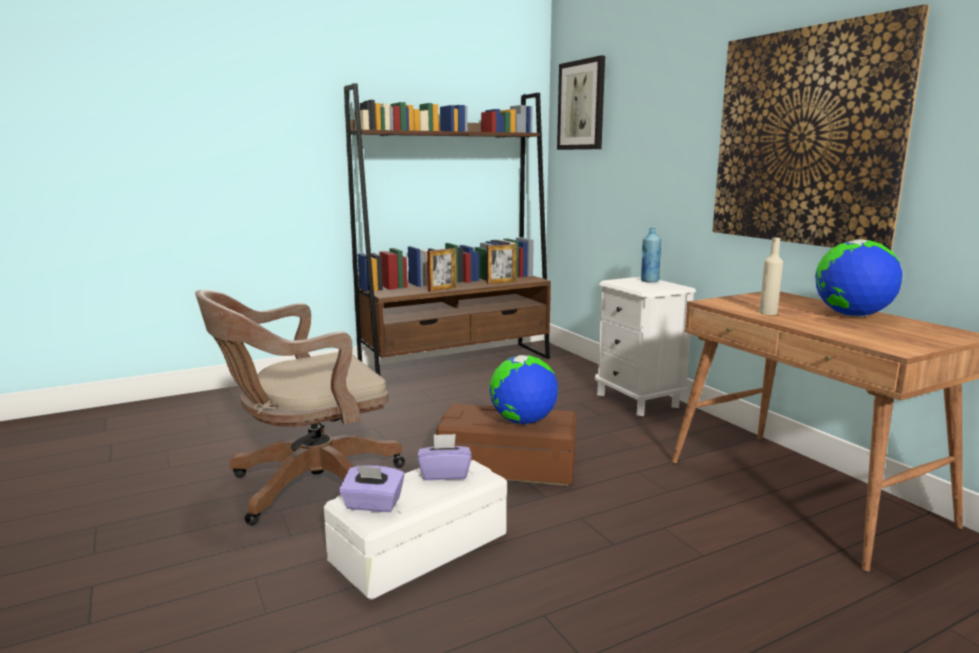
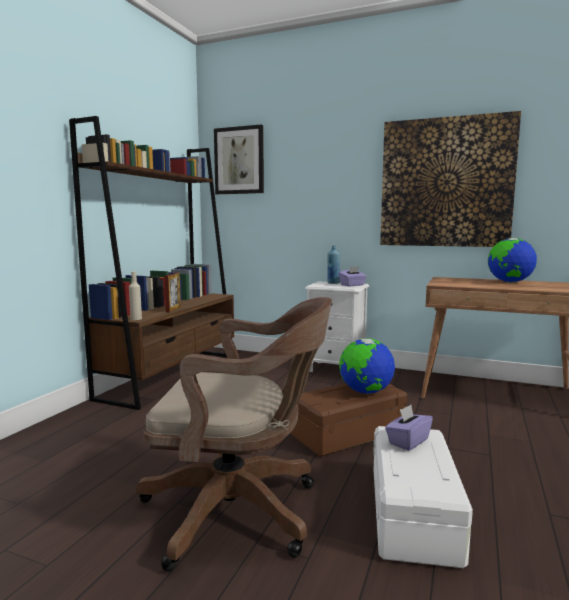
camera: 40 degrees left, 5 degrees down
brown office chair [195,290,405,525] -> brown office chair turned 105 degrees counterclockwise [136,297,332,572]
purple tissue box [339,465,404,512] -> purple tissue box moved to [339,266,367,286]
picture frame [487,244,517,284] -> none
beige bottle [759,238,783,315] -> beige bottle moved to [129,272,142,320]

